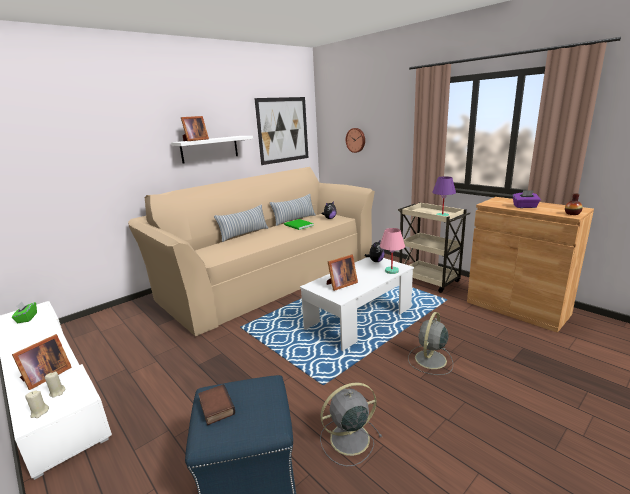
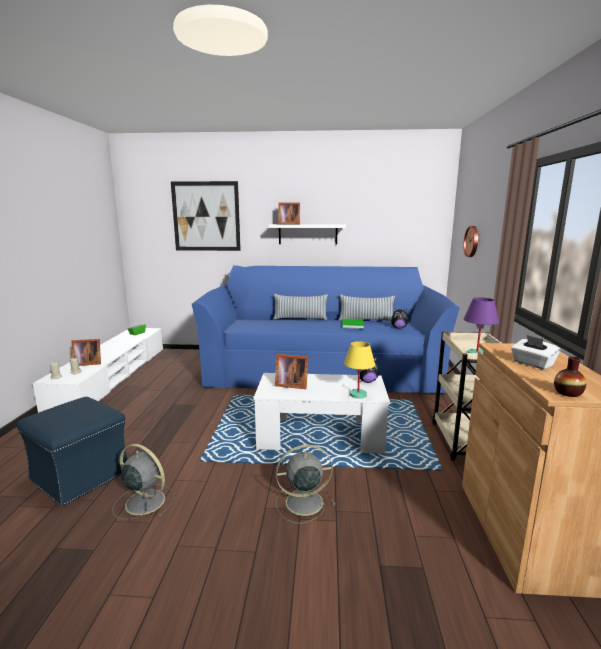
camera: 45 degrees right, 5 degrees down
beige sofa [128,167,375,336] -> blue sofa [192,265,460,394]
book [198,384,235,425] -> none
picture [254,97,308,165] -> picture moved to [171,181,241,251]
pink table lamp [380,228,405,274] -> yellow table lamp [344,341,375,399]
purple tissue box [513,190,541,208] -> white tissue box [511,335,560,370]

